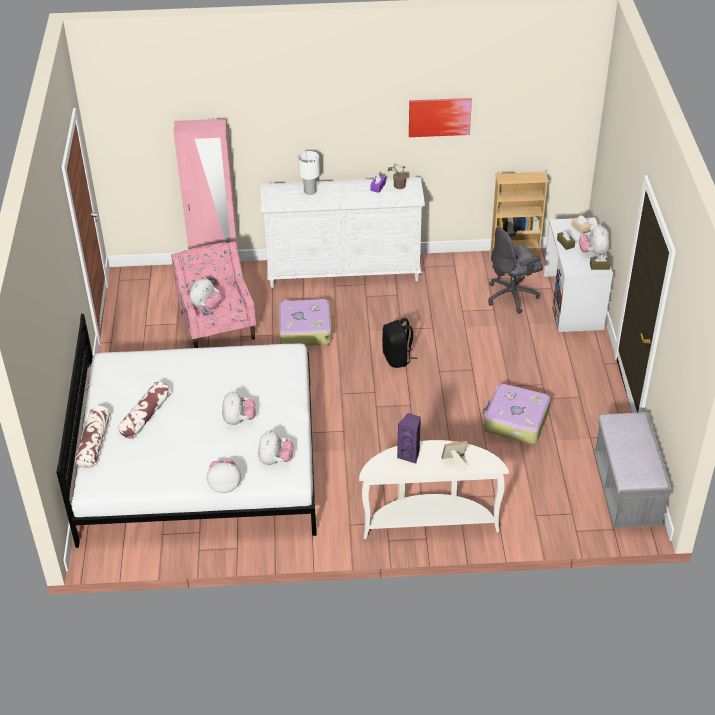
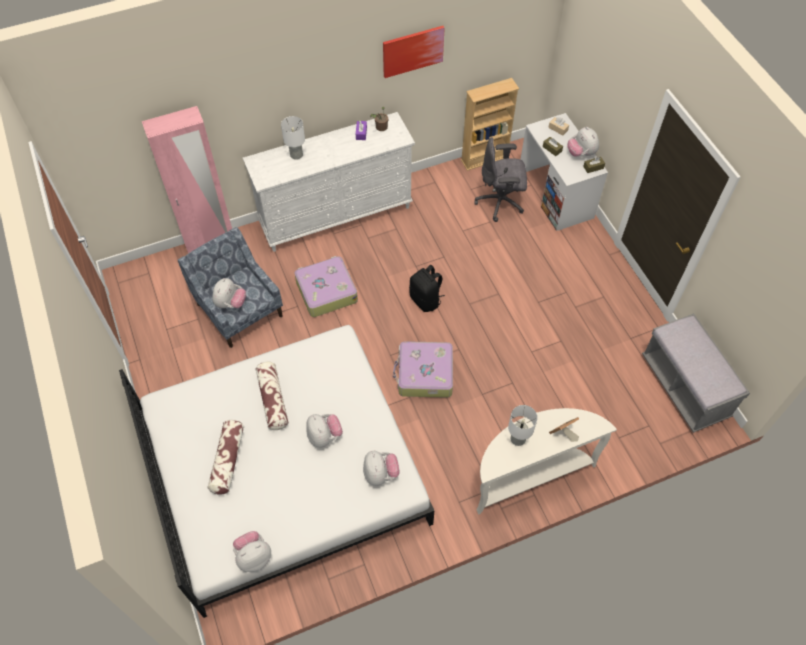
camera: 20 degrees left, 15 degrees up
pillow [75,406,110,468] -> pillow moved to [255,362,289,430]
pink armchair [171,241,256,348] -> blue armchair [178,227,283,348]
plush toy [207,459,241,493] -> plush toy moved to [233,531,271,572]
purple speaker [397,413,421,464] -> white table lamp [508,405,538,446]
suitcase [483,384,551,444] -> suitcase moved to [393,341,453,398]
grey office chair [488,226,543,314] -> grey office chair turned 45 degrees clockwise [475,137,527,222]

